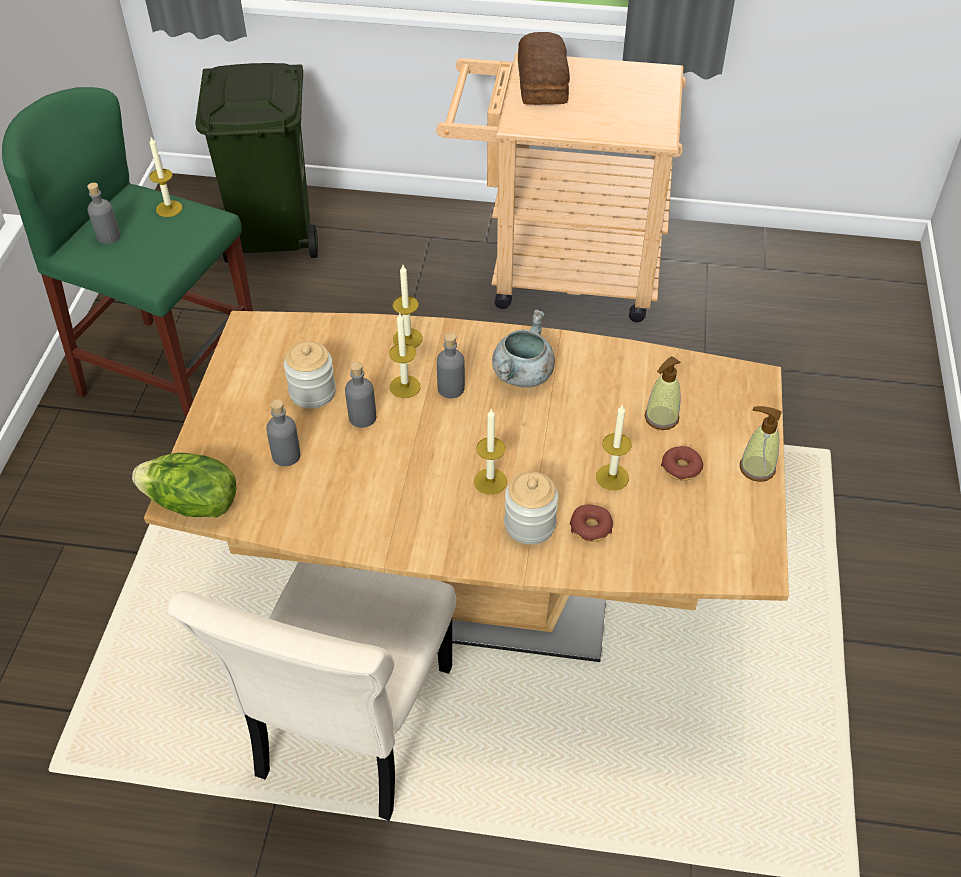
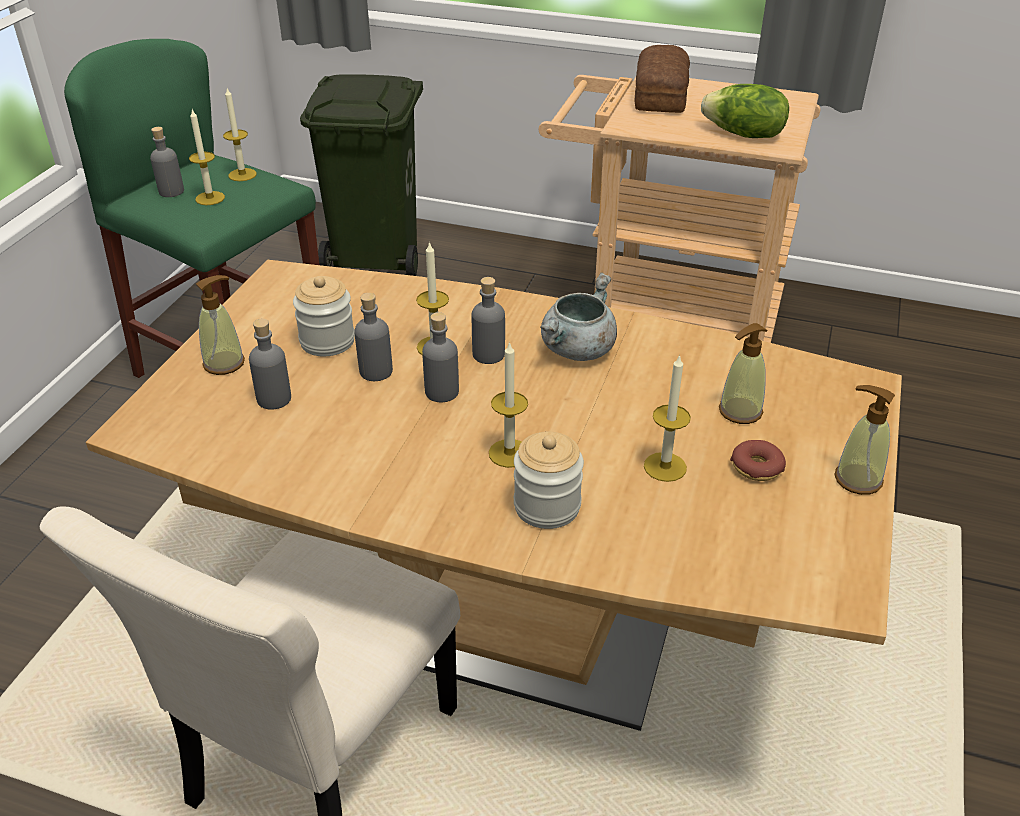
camera: 10 degrees right, 10 degrees down
lettuce [132,453,236,517] -> lettuce moved to [701,84,789,138]
candle [393,265,423,348] -> candle moved to [189,110,225,205]
donut [570,504,613,542] -> none
none -> soap dispenser [196,275,245,375]
none -> grey bottle [422,312,459,402]

